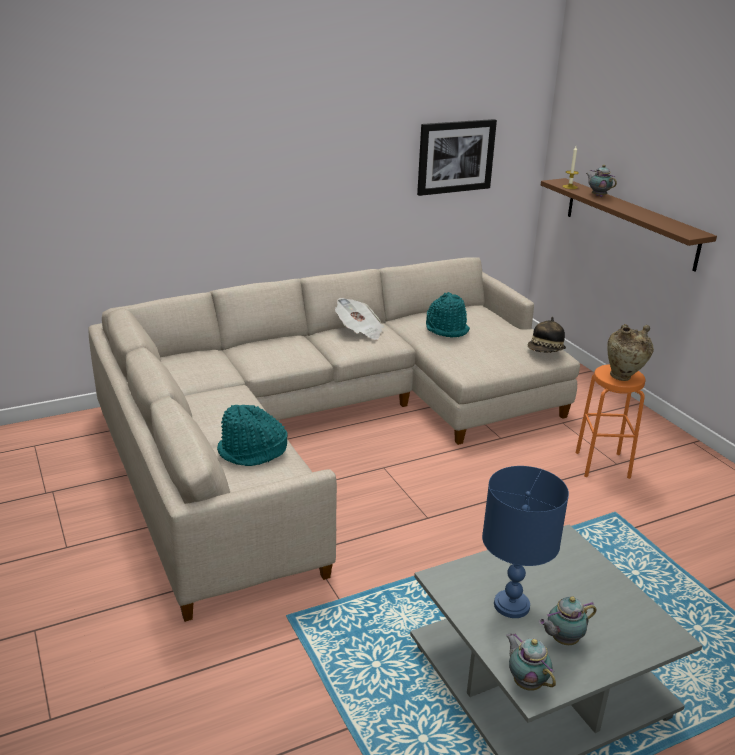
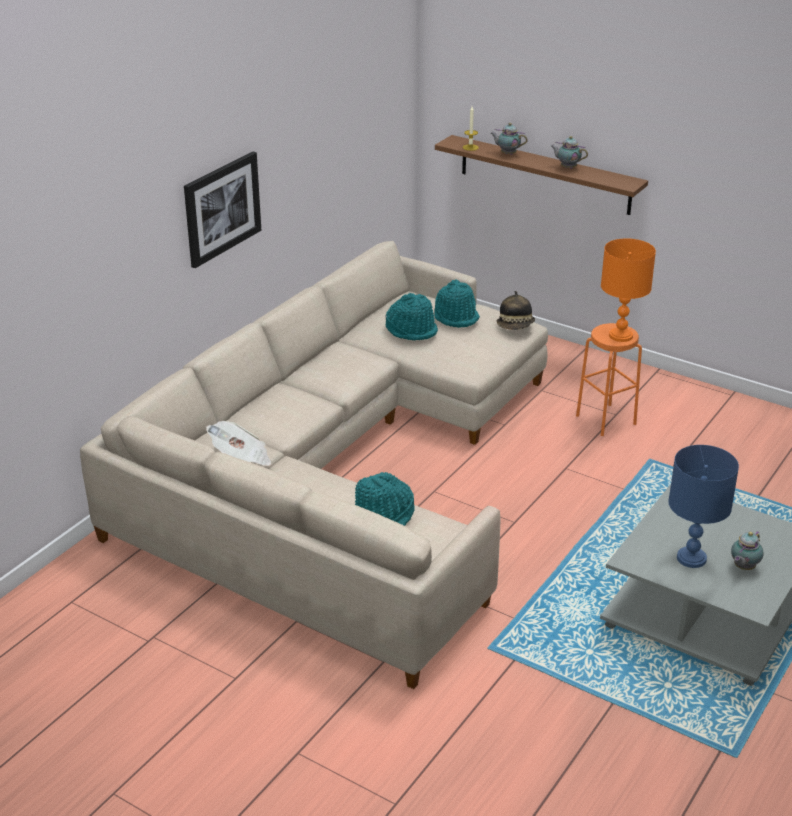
camera: 30 degrees left, 5 degrees up
newspaper [335,298,384,340] -> newspaper moved to [206,421,271,466]
picture [417,119,497,196] -> picture moved to [184,151,261,268]
teapot [506,633,556,691] -> teapot moved to [551,136,588,169]
beige vase [607,324,654,381] -> orange table lamp [601,238,656,342]
none -> turquoise hat [434,280,480,328]

